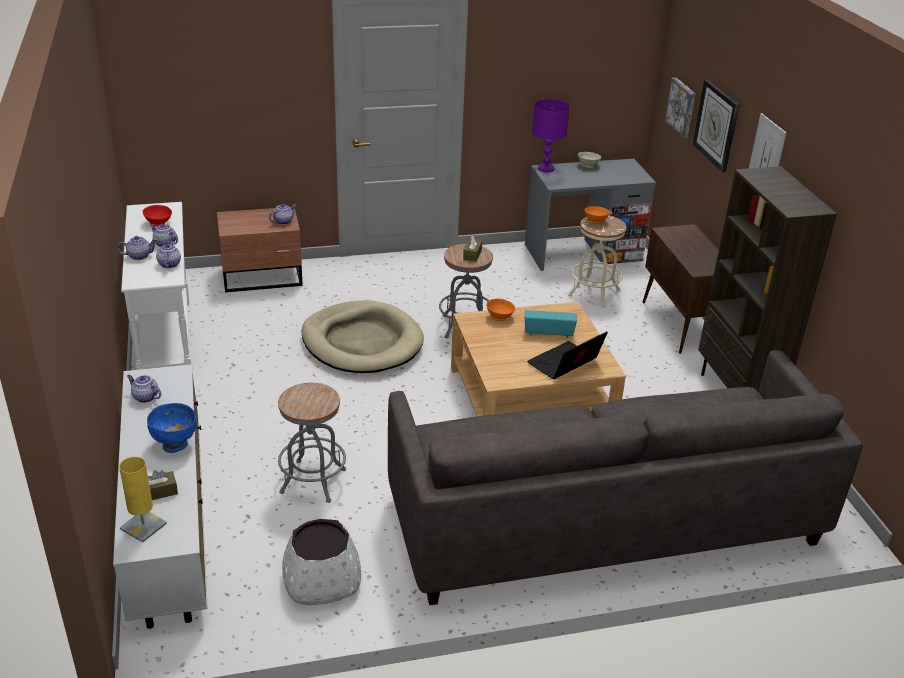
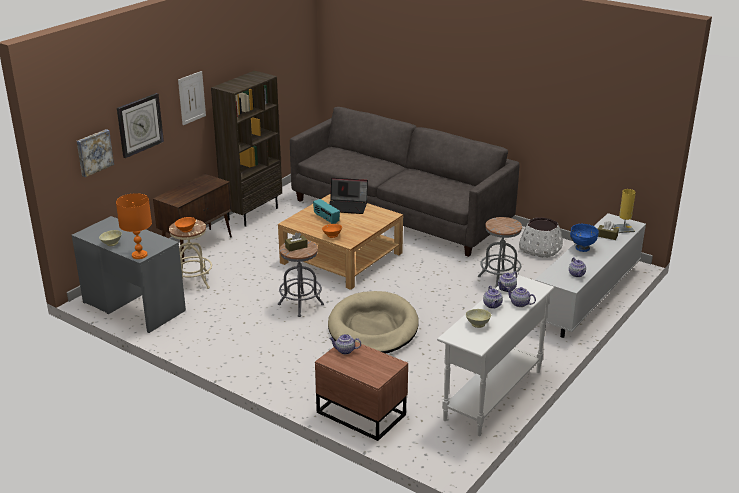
camera: 130 degrees left, 5 degrees down
red bowl [143,205,172,226] -> beige bowl [466,309,491,328]
purple table lamp [532,99,570,172] -> orange table lamp [116,193,152,259]

